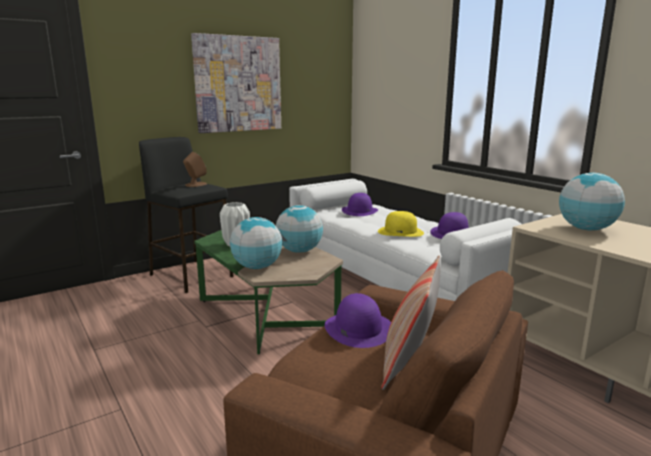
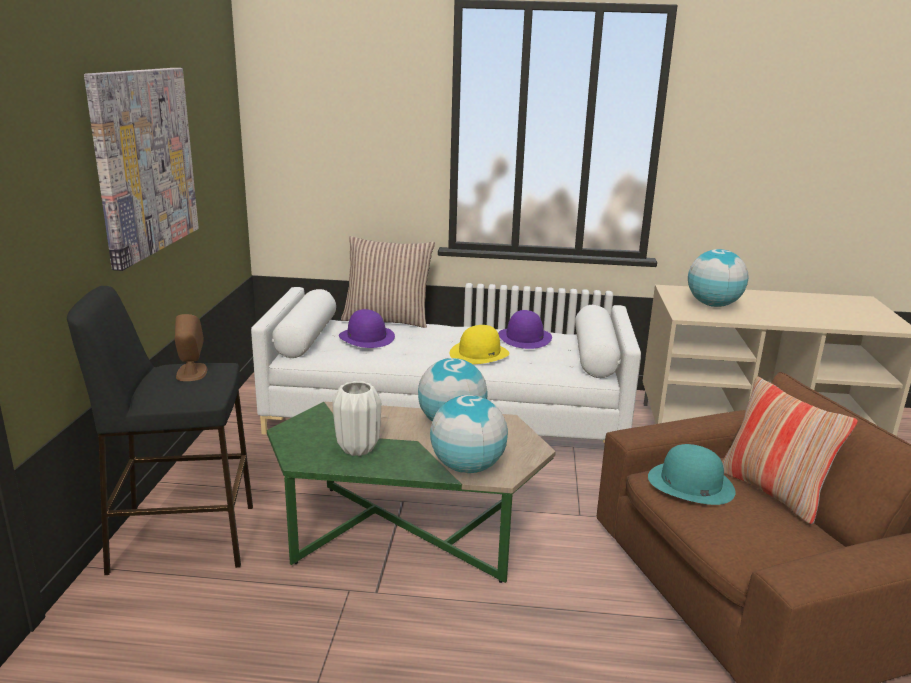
camera: 50 degrees left, 5 degrees up
purple hat [325,293,391,348] -> turquoise hat [648,444,736,505]
none -> pillow [341,236,435,328]

